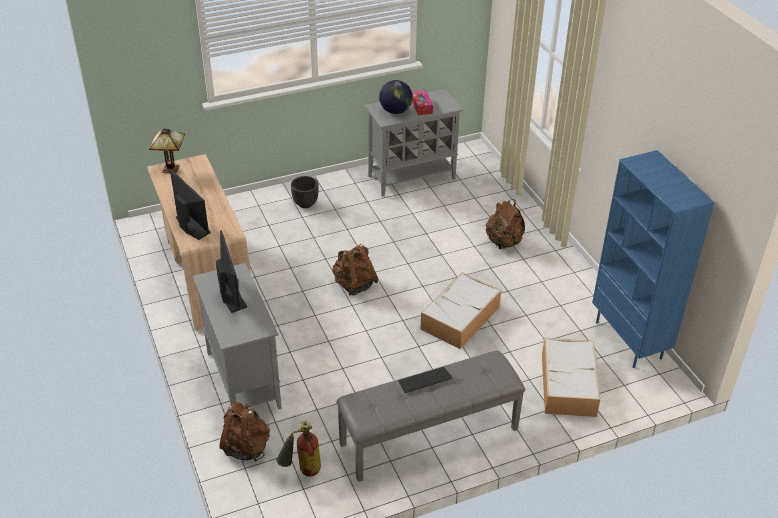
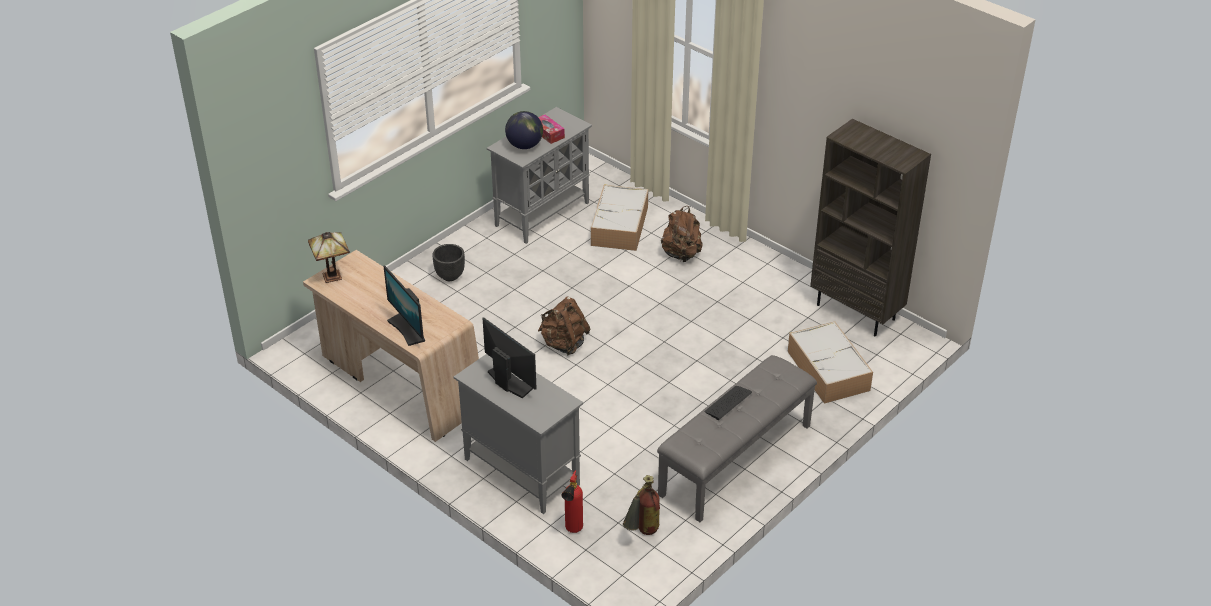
camera: 25 degrees left, 0 degrees up
monitor [170,169,211,240] -> monitor turned 150 degrees counterclockwise [383,265,425,346]
brown backpack [219,402,270,461] -> fire extinguisher [561,470,583,533]
storage box [420,272,501,349] -> storage box moved to [591,185,648,251]
blue bookcase [592,150,715,368] -> brown bookcase [810,119,931,336]

